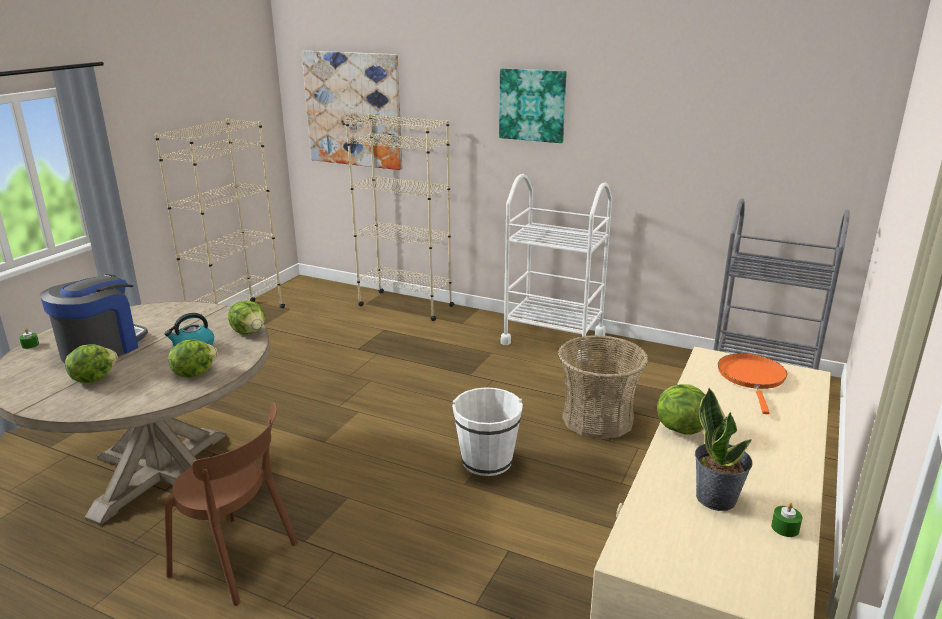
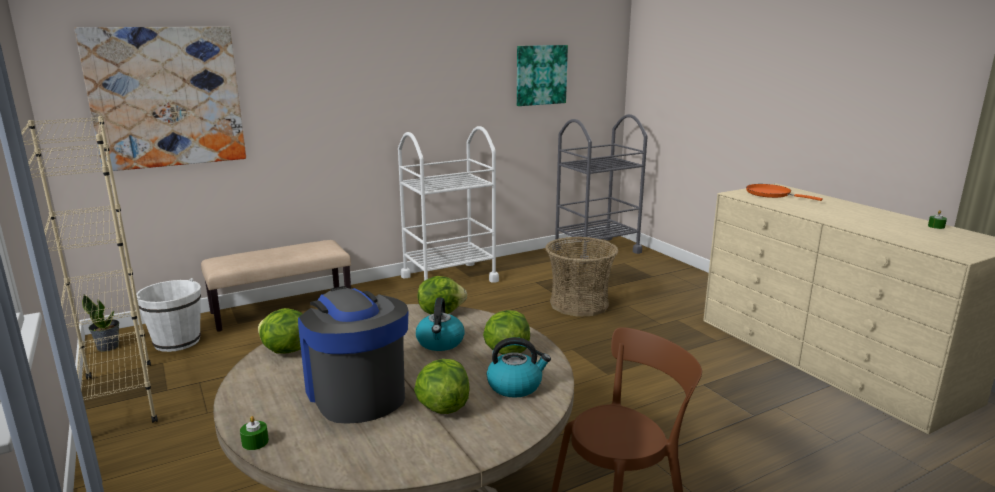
camera: 55 degrees left, 5 degrees down
beige bookcase [346,114,454,321] -> beige bench [201,240,351,332]
white bucket [452,387,523,476] -> white bucket moved to [136,278,201,352]
picture [499,68,567,143] -> picture moved to [517,45,568,106]
lettuce [657,384,705,435] -> lettuce moved to [258,308,303,353]
potted plant [695,388,753,511] -> potted plant moved to [82,294,119,352]
none -> kettle [487,337,551,398]

